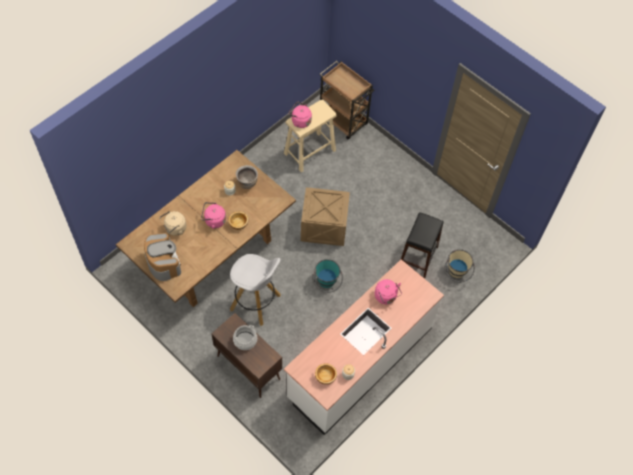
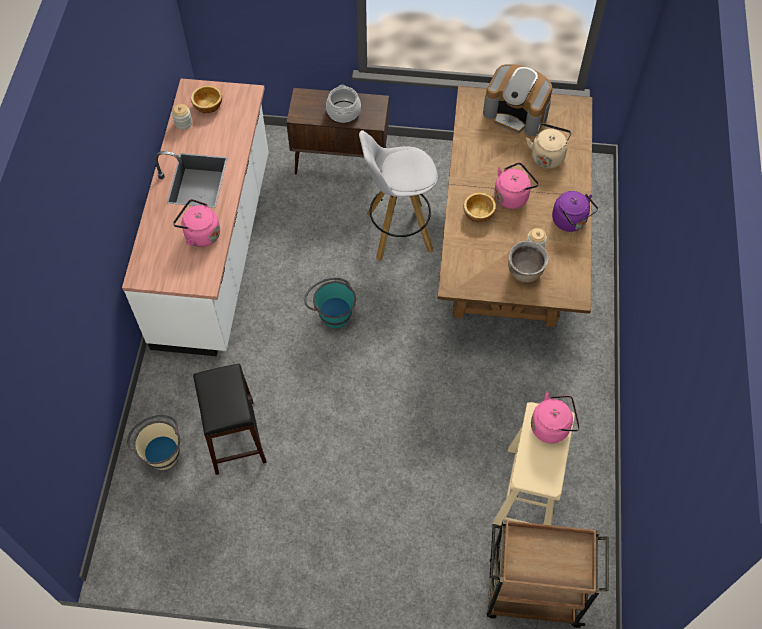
camera: 145 degrees right, 0 degrees up
crate [301,187,350,246] -> none
none -> purple kettle [552,191,598,232]

